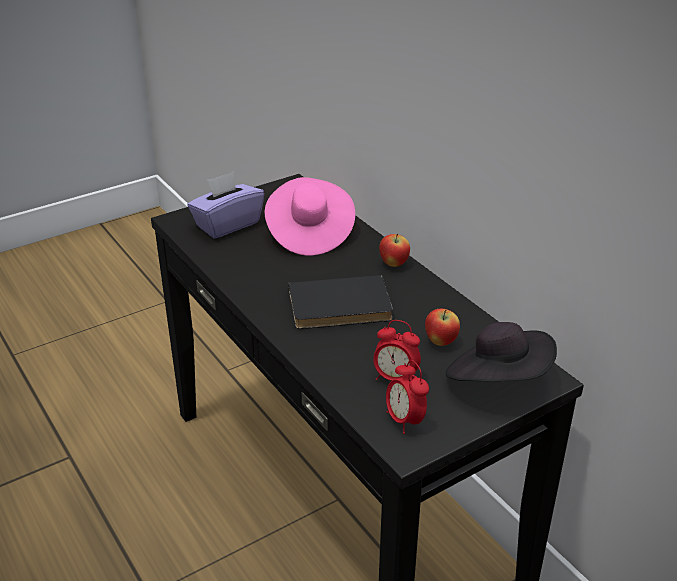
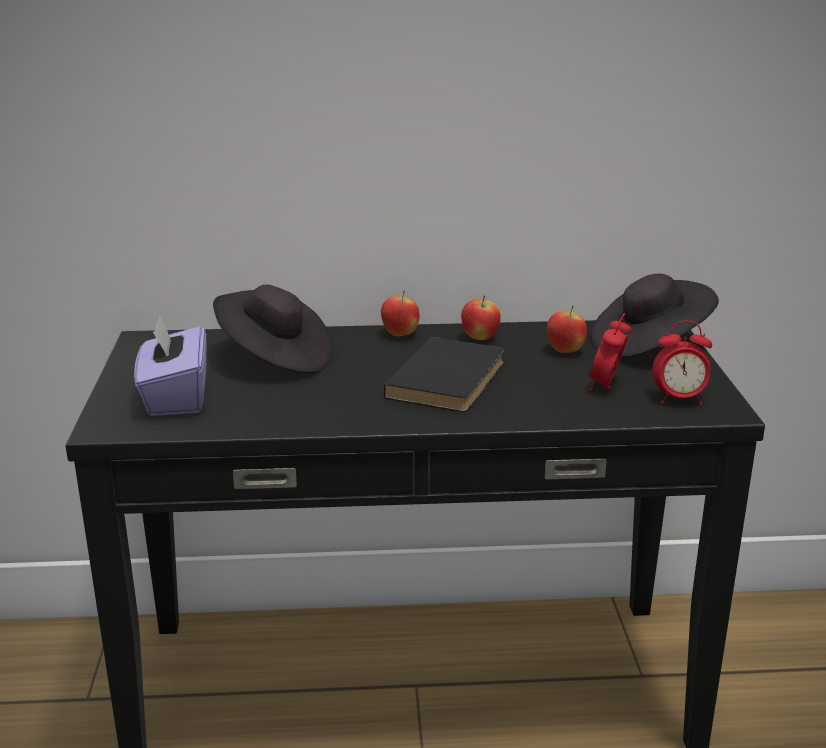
camera: 60 degrees left, 10 degrees down
pink hat [265,177,355,256] -> black hat [213,285,332,373]
alarm clock [373,320,421,381] -> alarm clock turned 150 degrees clockwise [589,313,632,391]
none -> apple [461,295,501,340]

